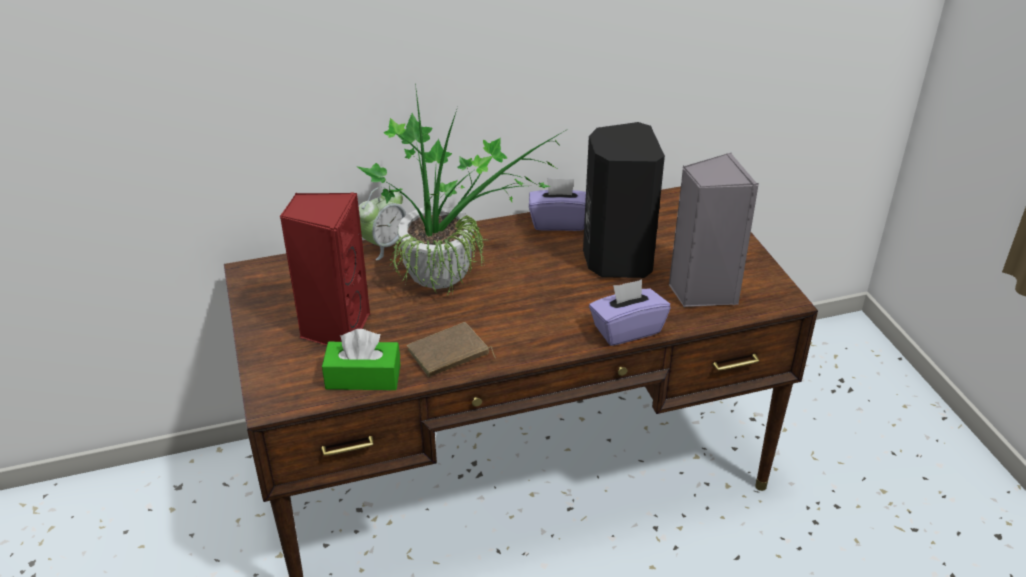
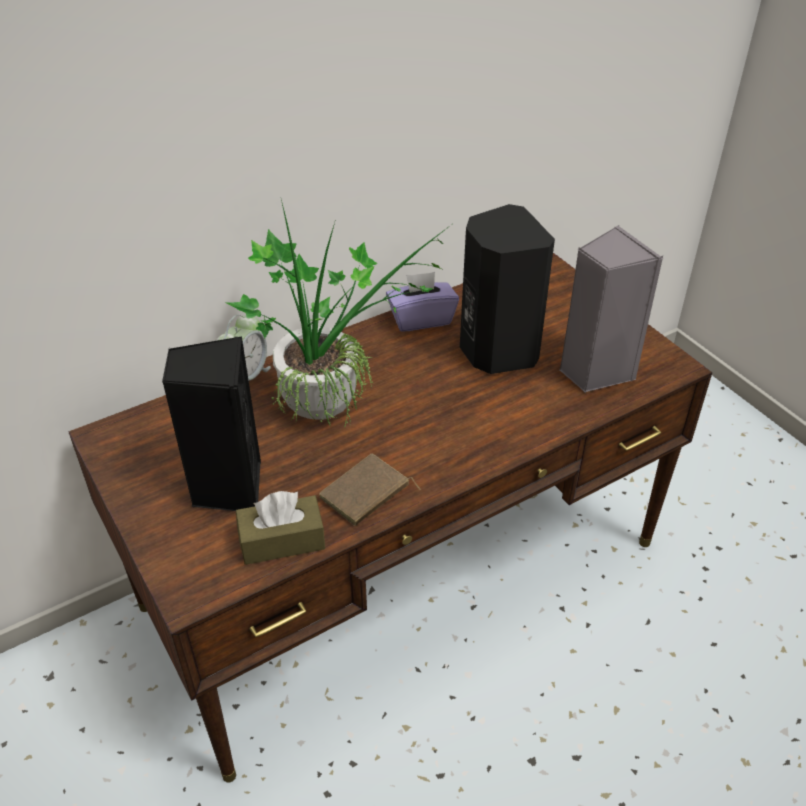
camera: 15 degrees left, 5 degrees up
red speaker [280,192,370,345] -> black speaker [162,336,261,511]
green tissue box [322,329,400,390] -> brown tissue box [236,491,325,565]
purple tissue box [589,279,670,346] -> none

